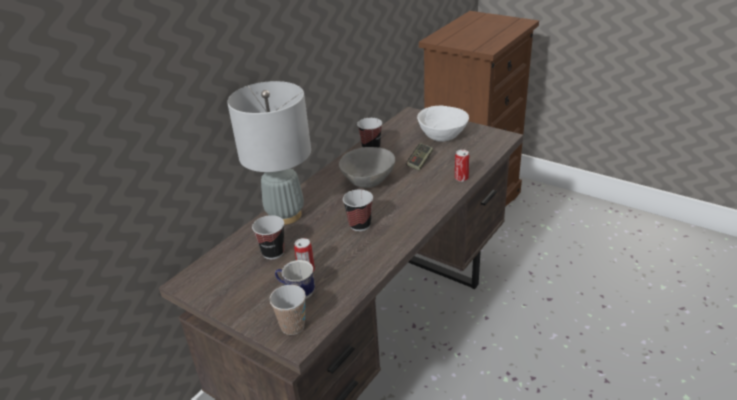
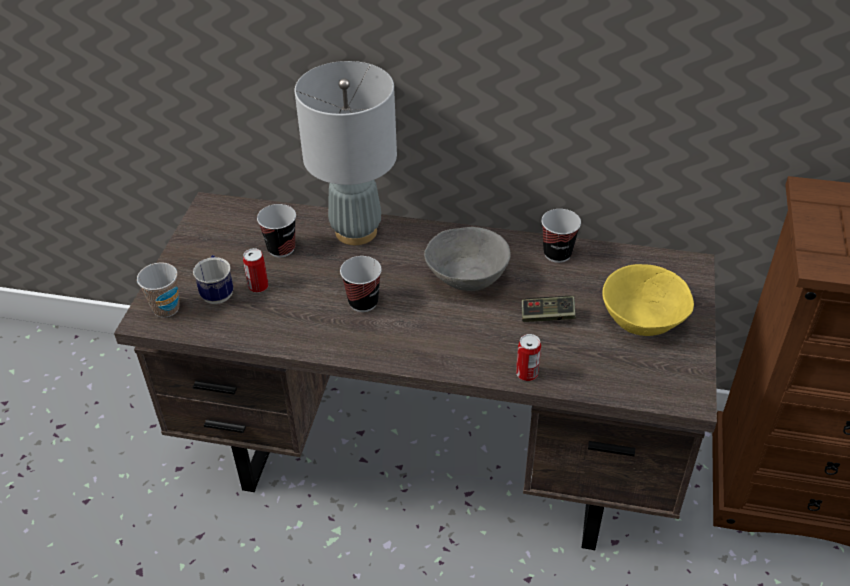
camera: 65 degrees right, 10 degrees up
white bowl [417,106,469,142] -> yellow bowl [602,264,694,336]

